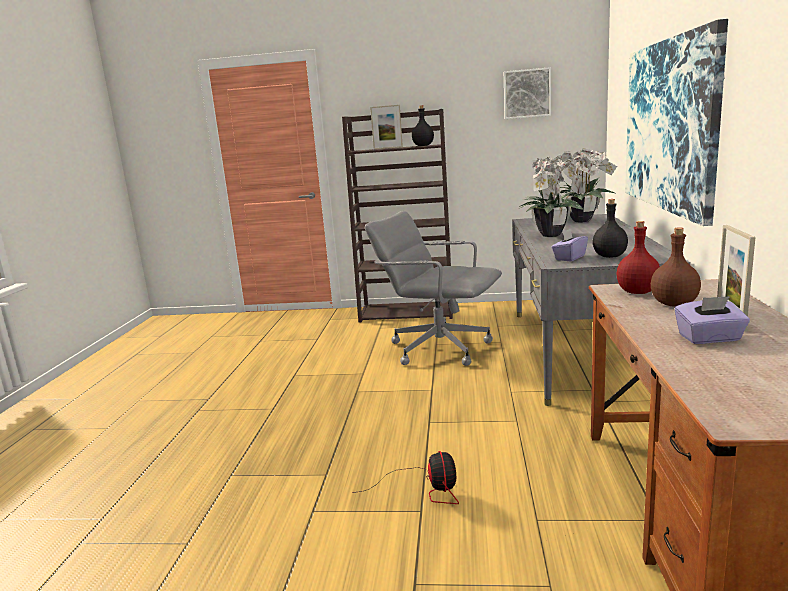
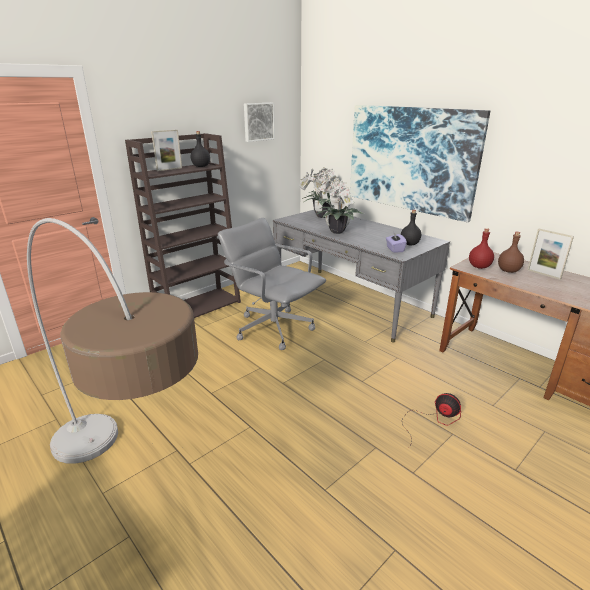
camera: 50 degrees left, 10 degrees up
grey office chair [365,211,502,366] -> grey office chair turned 60 degrees clockwise [218,218,326,350]
purple tissue box [675,296,750,344] -> none
none -> floor lamp [27,218,198,464]

